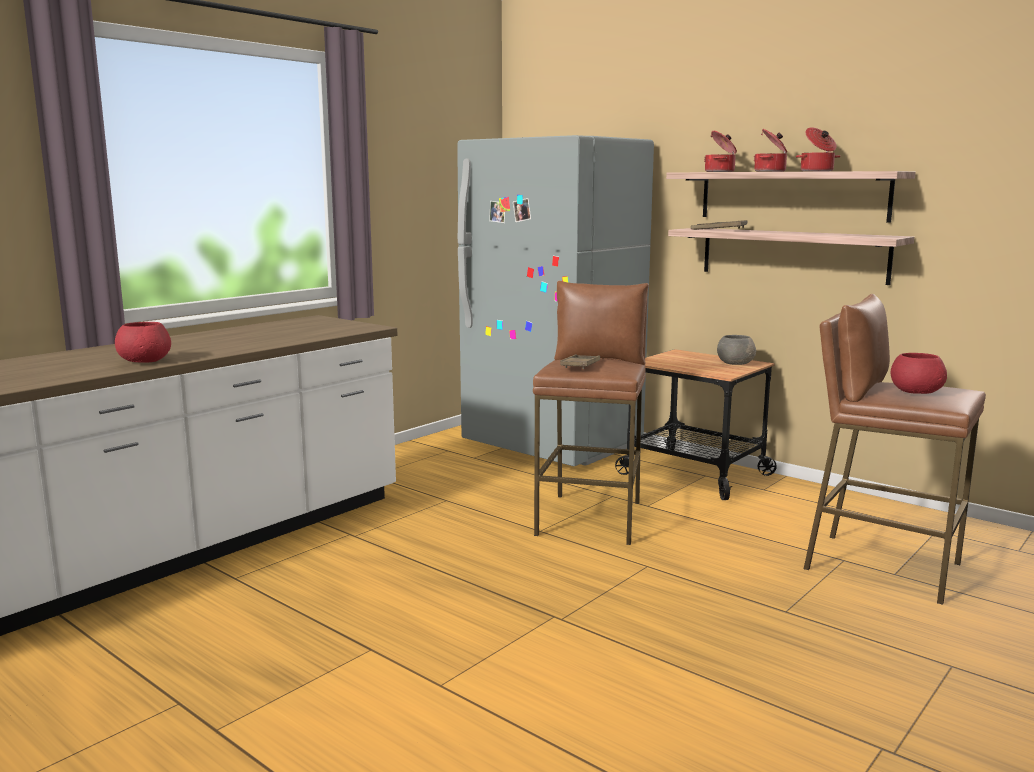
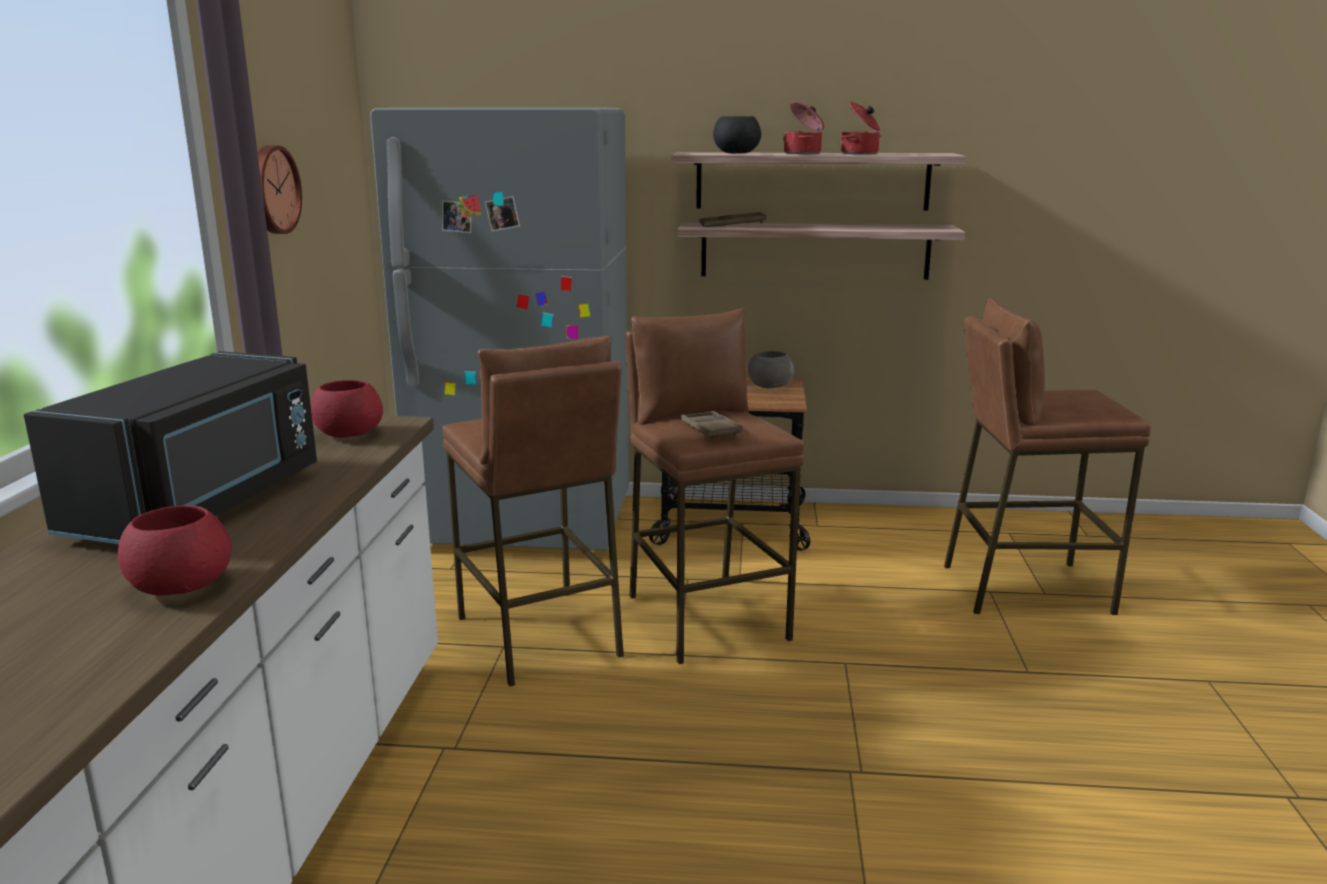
camera: 35 degrees left, 5 degrees up
cooking pot [704,131,737,172] -> black bowl [713,116,761,153]
red bowl [891,353,947,394] -> red bowl moved to [310,380,383,437]
none -> black microwave [24,351,317,544]
none -> wall clock [258,145,302,234]
none -> brown stool [442,336,624,687]

